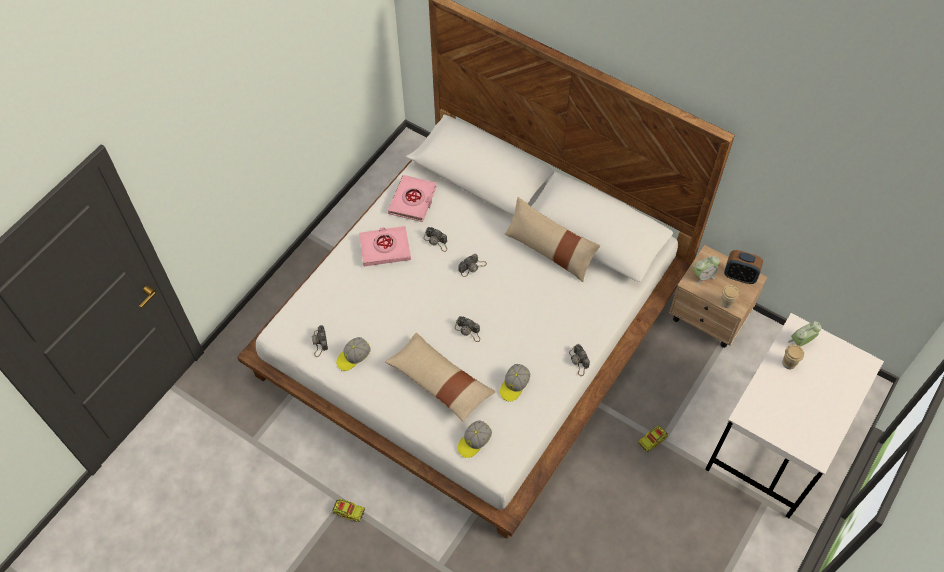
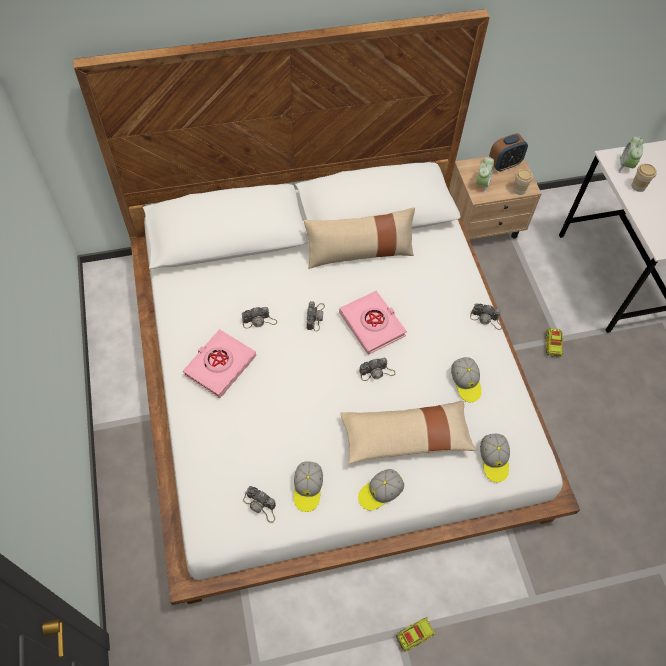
camera: 50 degrees left, 0 degrees up
pink book [388,175,437,222] -> pink book moved to [339,291,407,355]
none -> cap [358,469,404,510]

